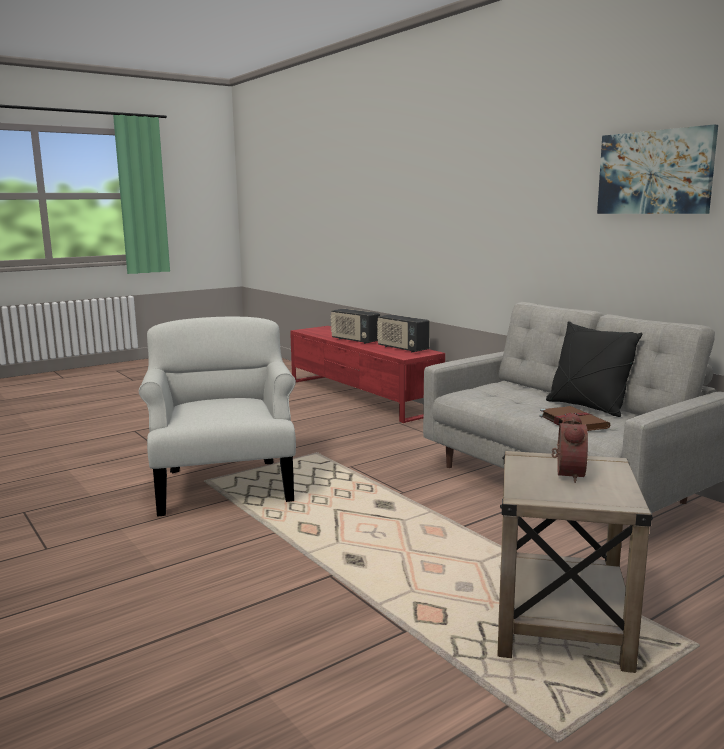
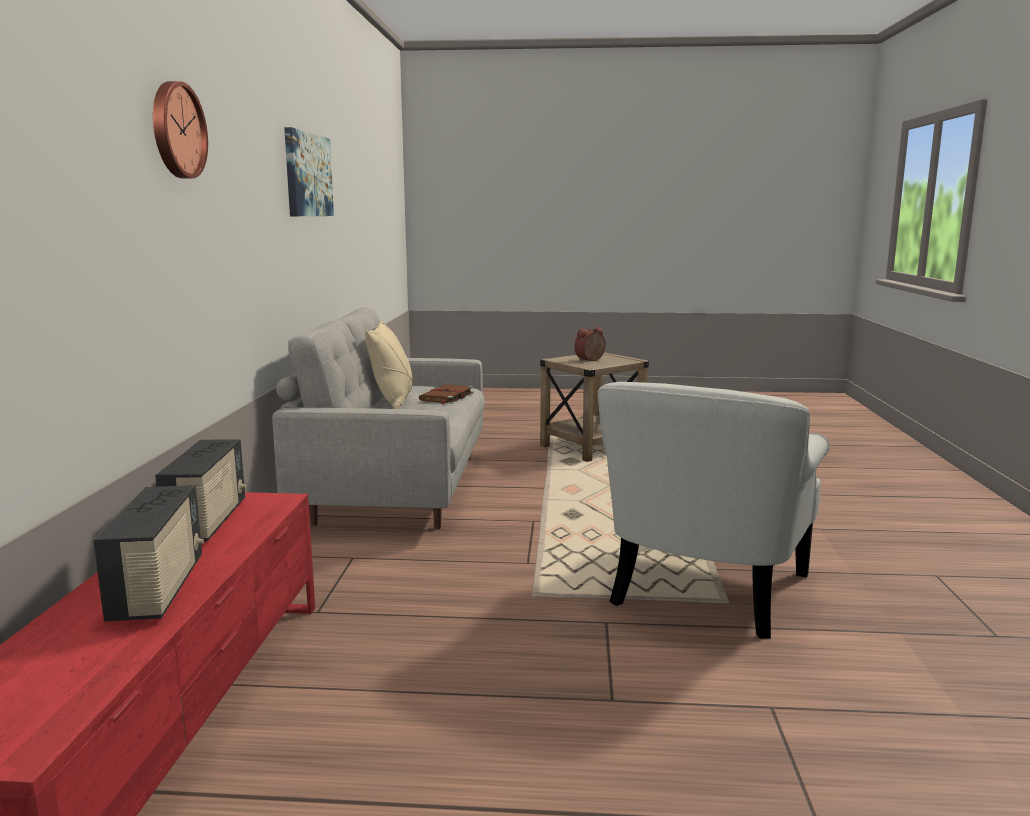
camera: 140 degrees left, 0 degrees up
black pillow [546,321,642,417] -> beige pillow [365,320,413,409]
none -> wall clock [153,81,208,178]

